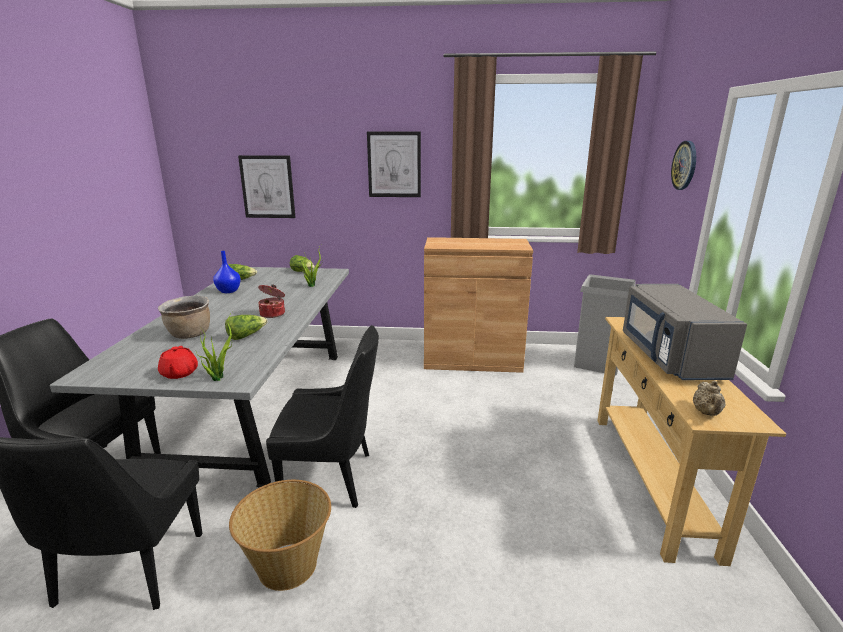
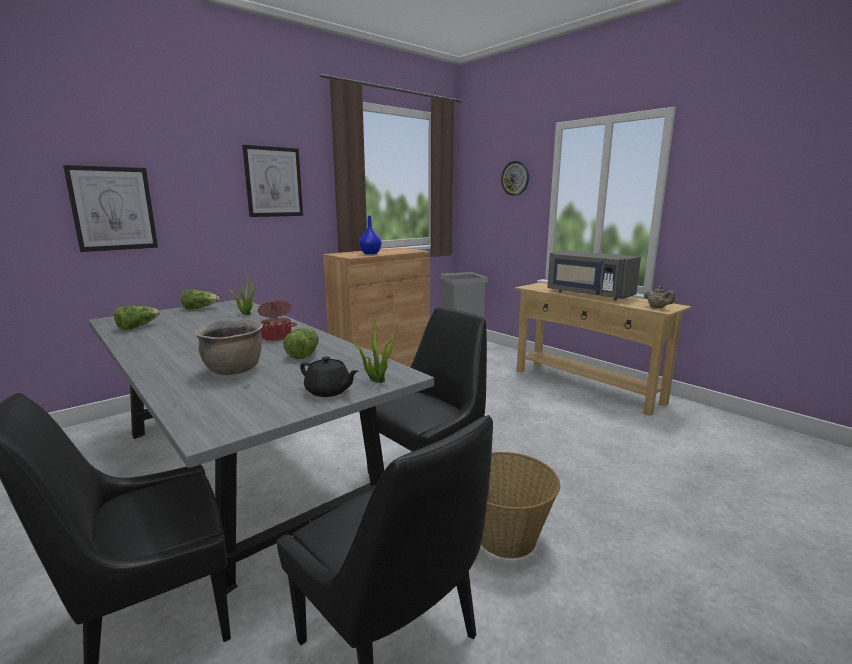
camera: 45 degrees left, 5 degrees down
red teapot [158,346,198,379] -> black teapot [300,356,359,397]
blue vase [213,251,241,293] -> blue vase moved to [359,216,382,254]

